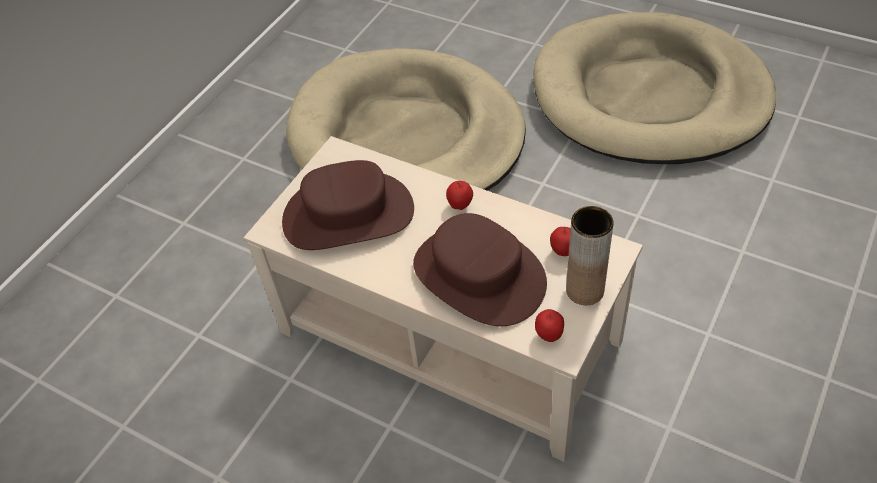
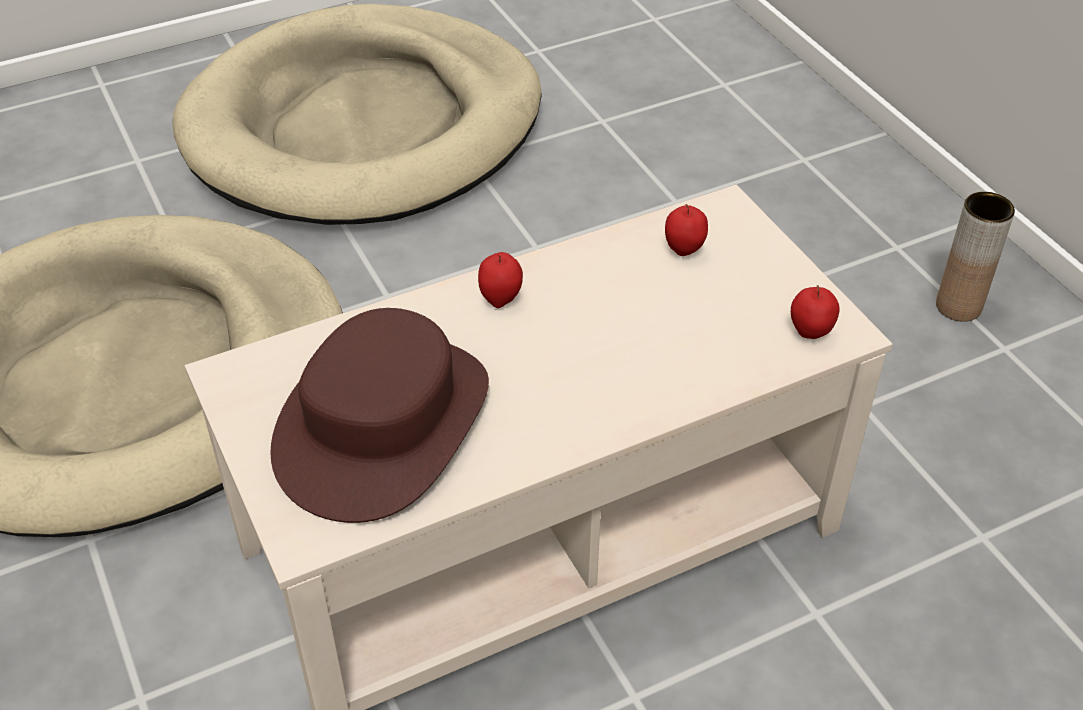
camera: 60 degrees left, 5 degrees down
brown hat [413,213,547,326] -> none
brown vase [566,206,614,305] -> brown vase moved to [936,192,1015,322]

